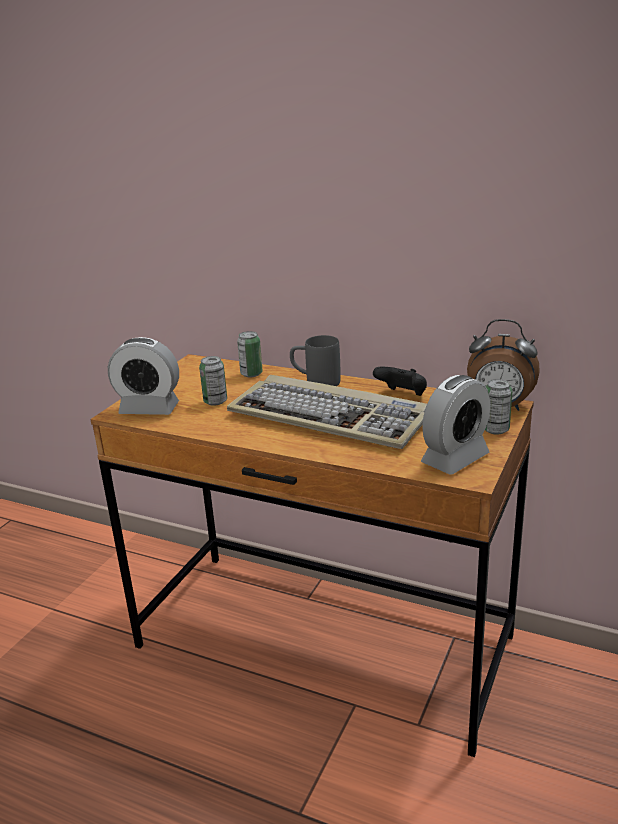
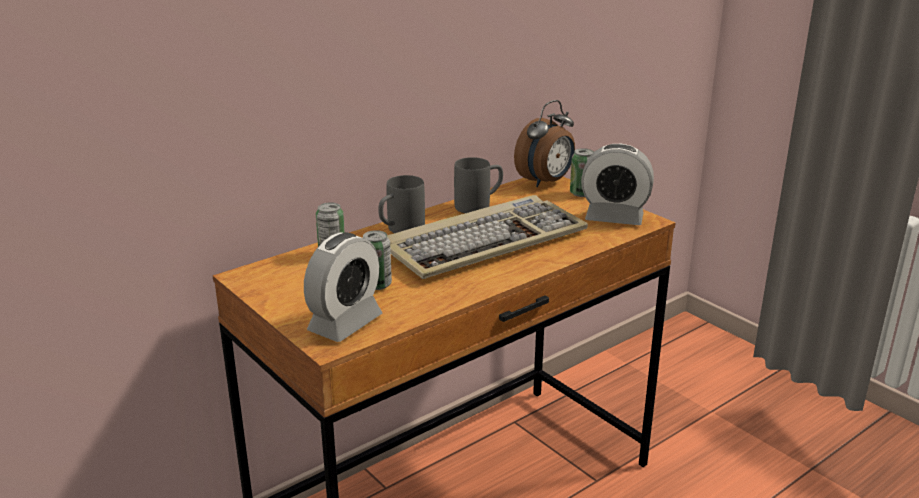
camera: 65 degrees left, 0 degrees up
black game controller [373,367,427,396] -> grey mug [454,157,503,213]
alarm clock [421,375,490,475] -> alarm clock turned 120 degrees clockwise [581,144,654,225]

